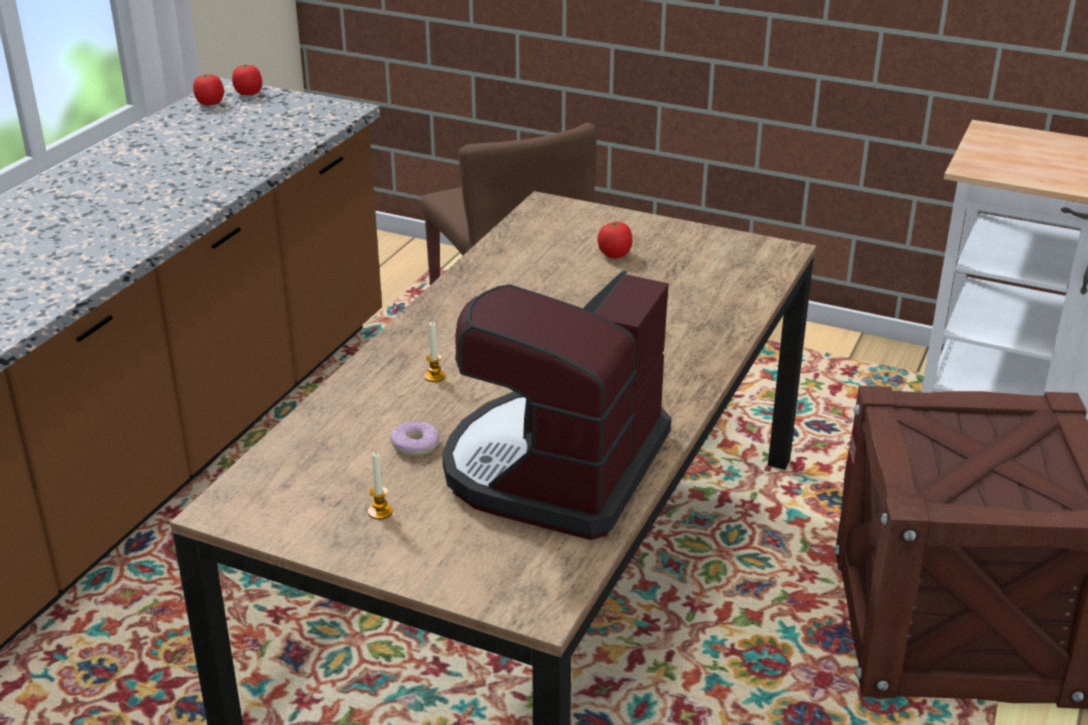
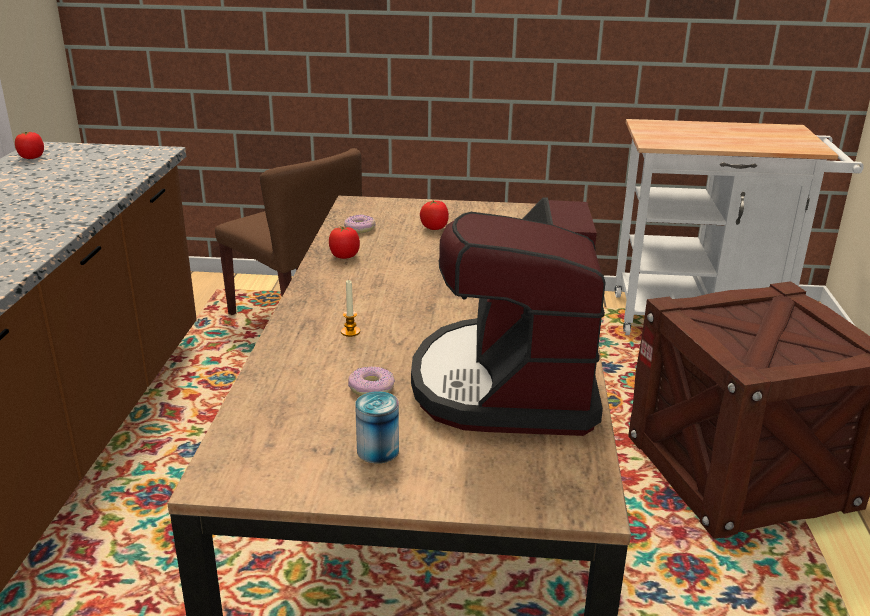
camera: 20 degrees left, 5 degrees down
tomato [232,64,262,95] -> tomato moved to [329,226,360,259]
candle [368,452,393,520] -> can [355,391,399,463]
none -> donut [344,214,376,233]

